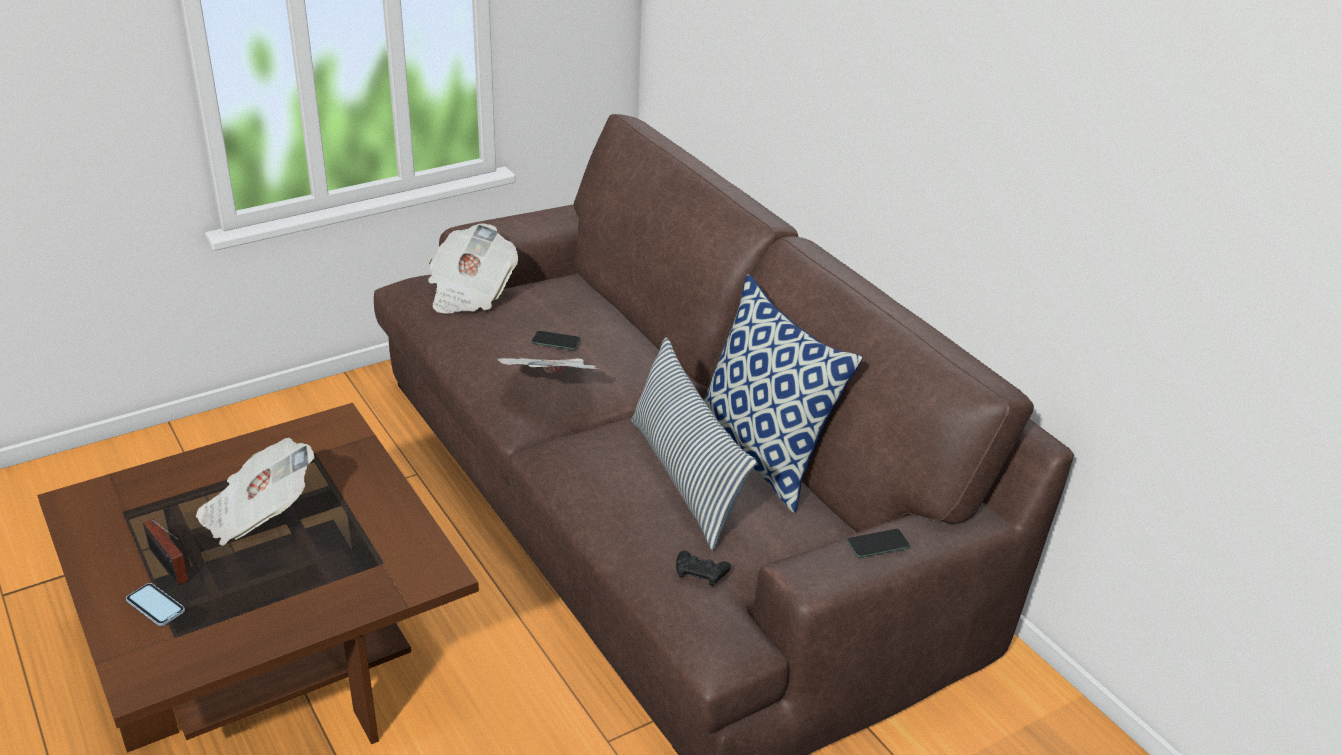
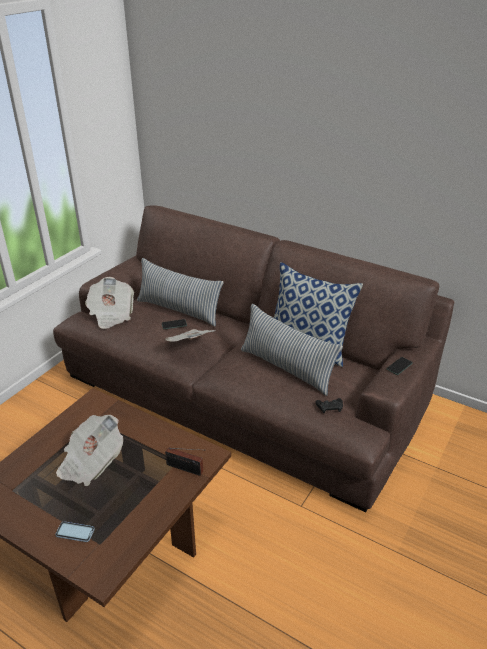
camera: 25 degrees left, 0 degrees up
radio [143,518,189,585] -> radio moved to [165,447,206,476]
none -> pillow [137,258,223,327]

